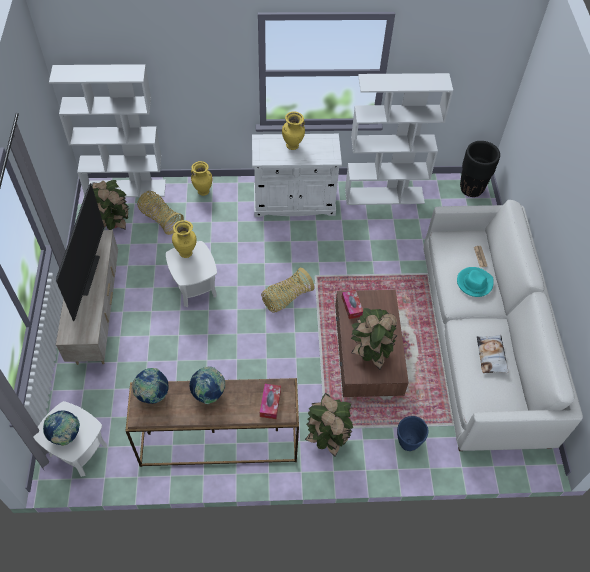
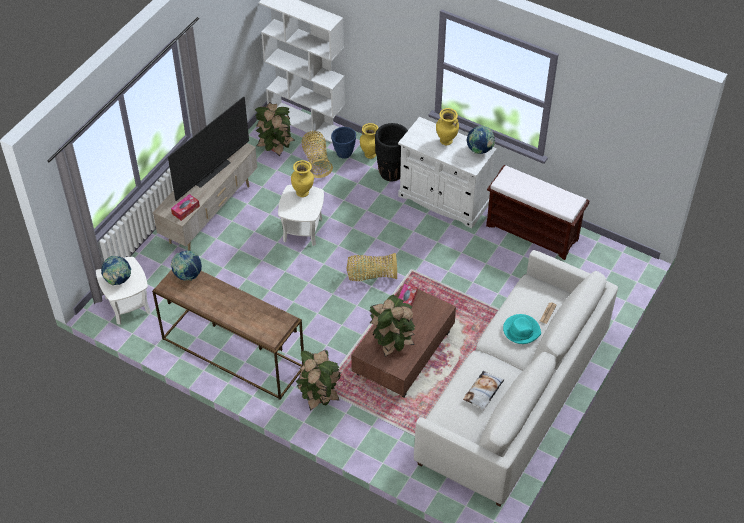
camera: 35 degrees right, 5 degrees down
globe [189,366,225,404] -> globe moved to [467,126,495,154]
tissue box [260,384,281,419] -> tissue box moved to [171,194,200,221]
white bookcase [345,73,453,205] -> brown bench [486,165,590,260]
blue planter [397,416,428,451] -> blue planter moved to [331,127,356,158]
black planter [460,141,500,197] -> black planter moved to [375,123,408,181]

